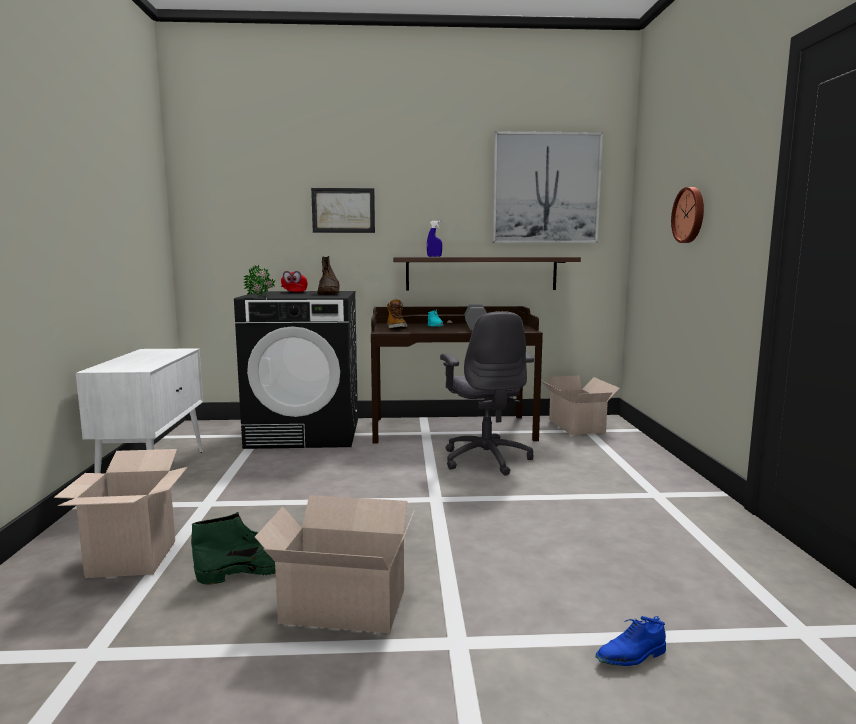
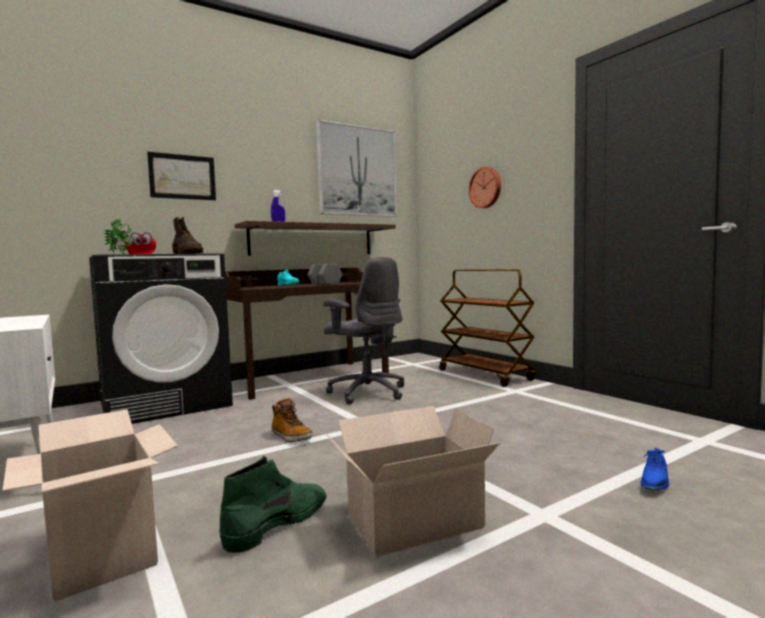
camera: 30 degrees left, 5 degrees down
boot [387,299,407,329] -> boot moved to [271,397,313,442]
cardboard box [541,375,620,435] -> none
none -> brown cart [439,269,536,387]

